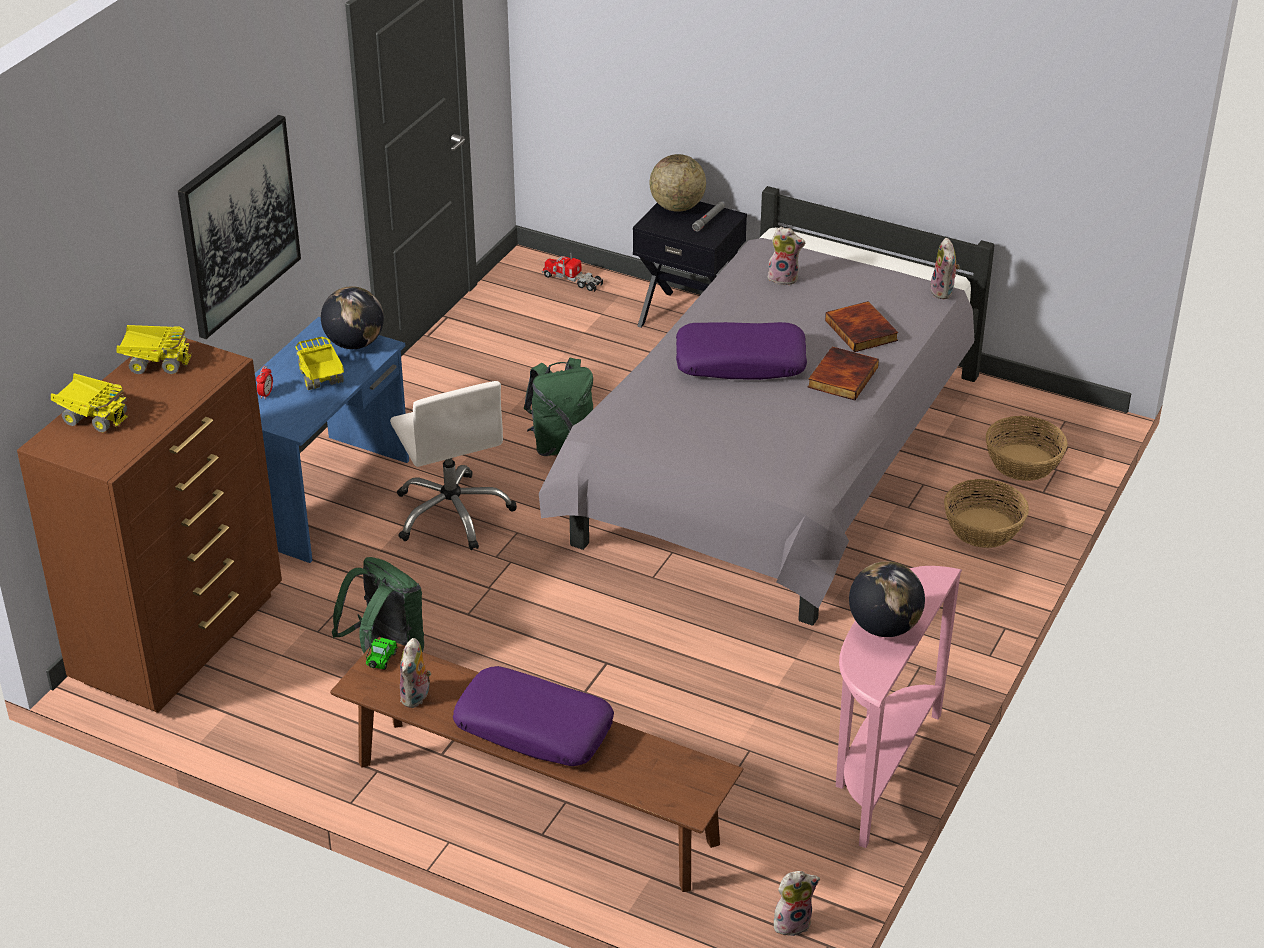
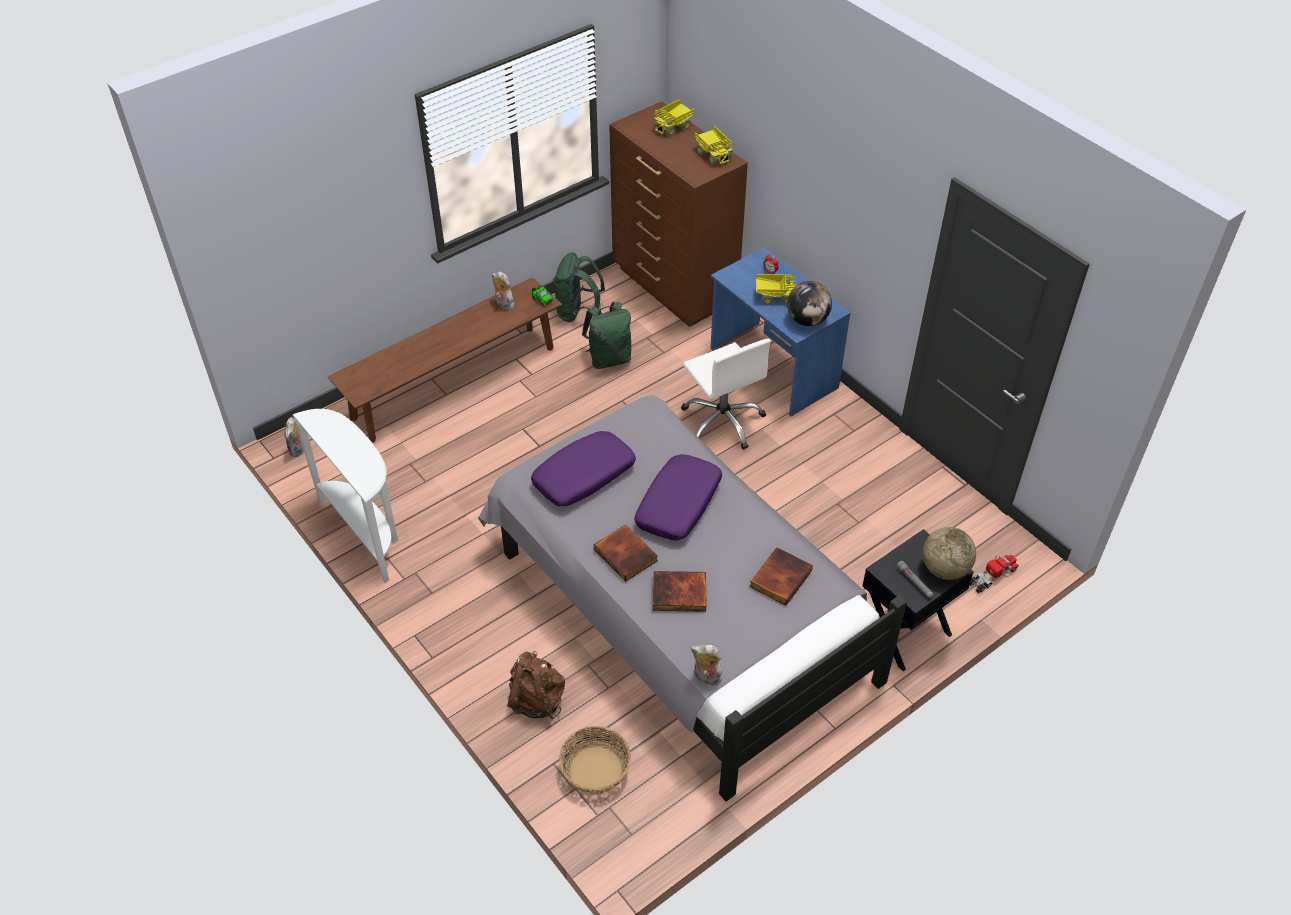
camera: 115 degrees right, 10 degrees up
toy truck [116,325,191,374] -> toy truck turned 60 degrees counterclockwise [694,126,733,165]
picture [178,115,301,339] -> none
white office chair [390,381,517,550] -> white office chair turned 120 degrees counterclockwise [681,339,771,450]
purple pillow [453,666,614,766] -> purple pillow moved to [531,431,636,506]
green backpack [524,358,593,456] -> green backpack moved to [553,252,605,322]
plush toy [766,227,805,286] -> book [749,547,813,605]
pink console table [836,566,962,848] -> white console table [293,409,398,583]
globe [849,561,925,637] -> none
basket [944,479,1029,548] -> brown backpack [507,651,565,719]

